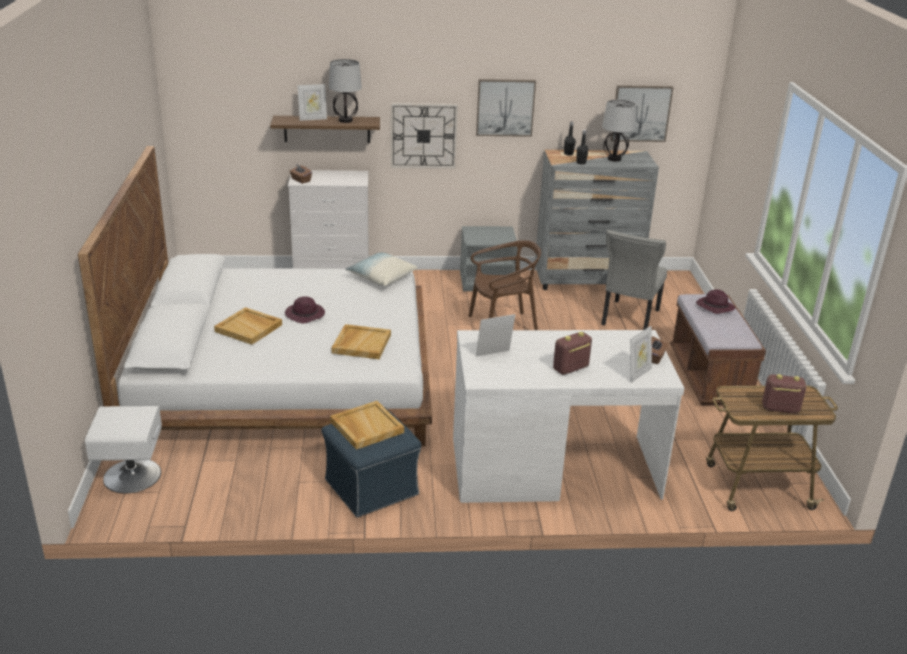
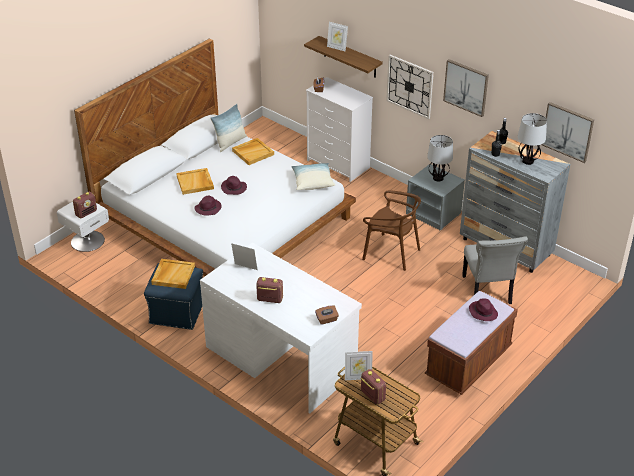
camera: 45 degrees right, 10 degrees up
table lamp [329,59,362,123] -> table lamp moved to [427,135,453,182]
beige tray [332,324,391,359] -> beige tray moved to [232,138,274,165]
grey chair [601,230,667,330] -> grey chair turned 75 degrees counterclockwise [462,236,528,304]
picture frame [630,326,652,383] -> picture frame moved to [345,351,373,380]
none -> radio [73,192,97,218]
none -> purple hat [194,196,222,215]
none -> pillow [210,104,247,152]

